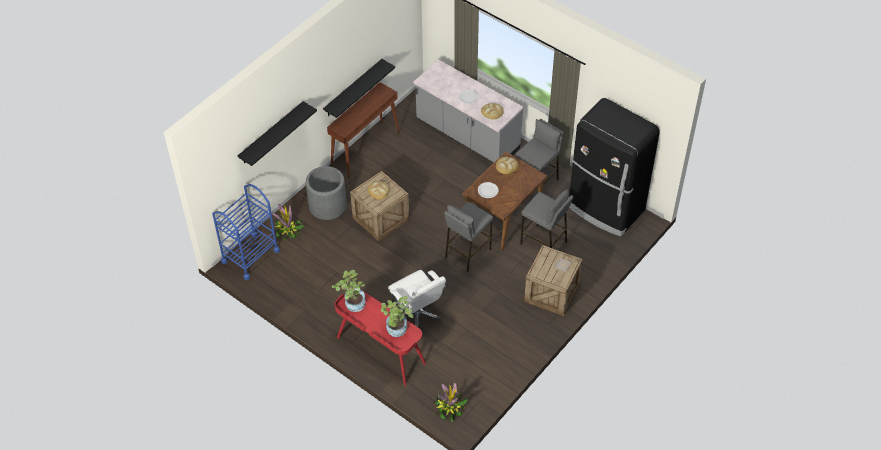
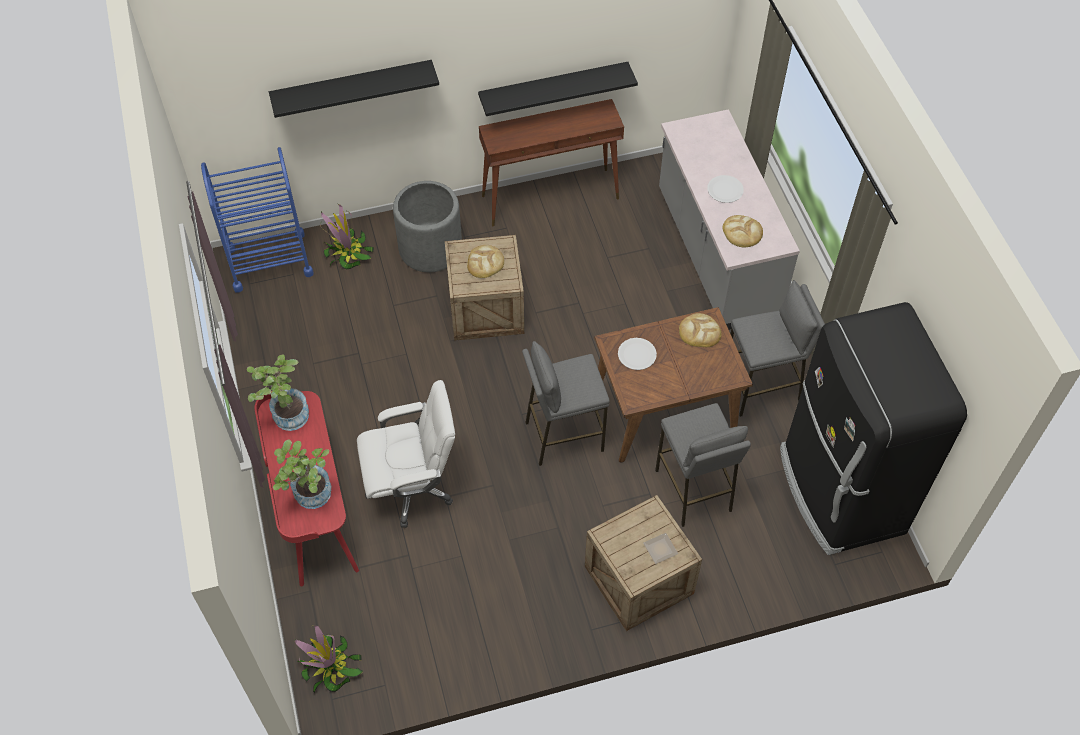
camera: 35 degrees right, 5 degrees up
white office chair [388,270,446,327] -> white office chair turned 105 degrees counterclockwise [357,380,455,528]

